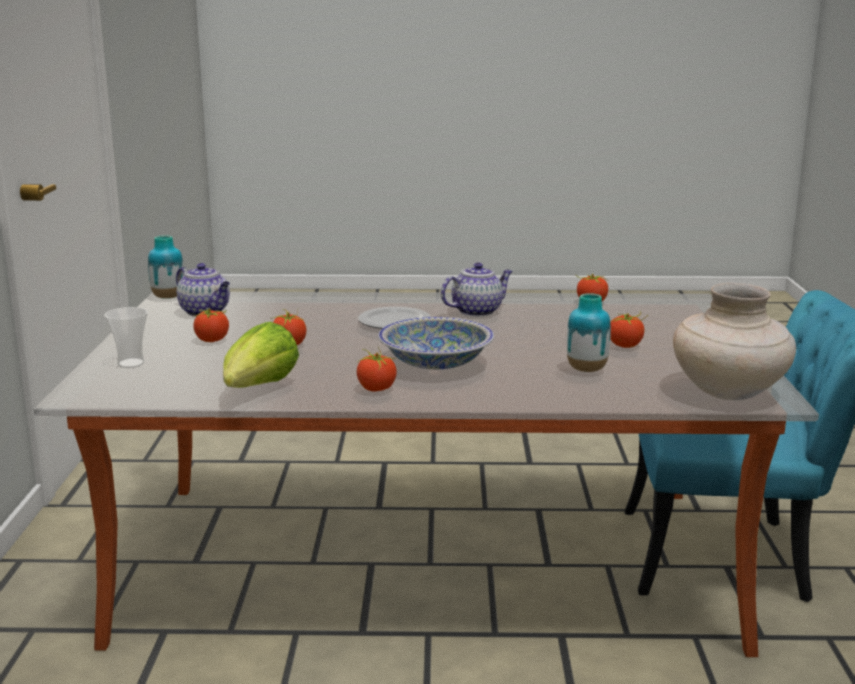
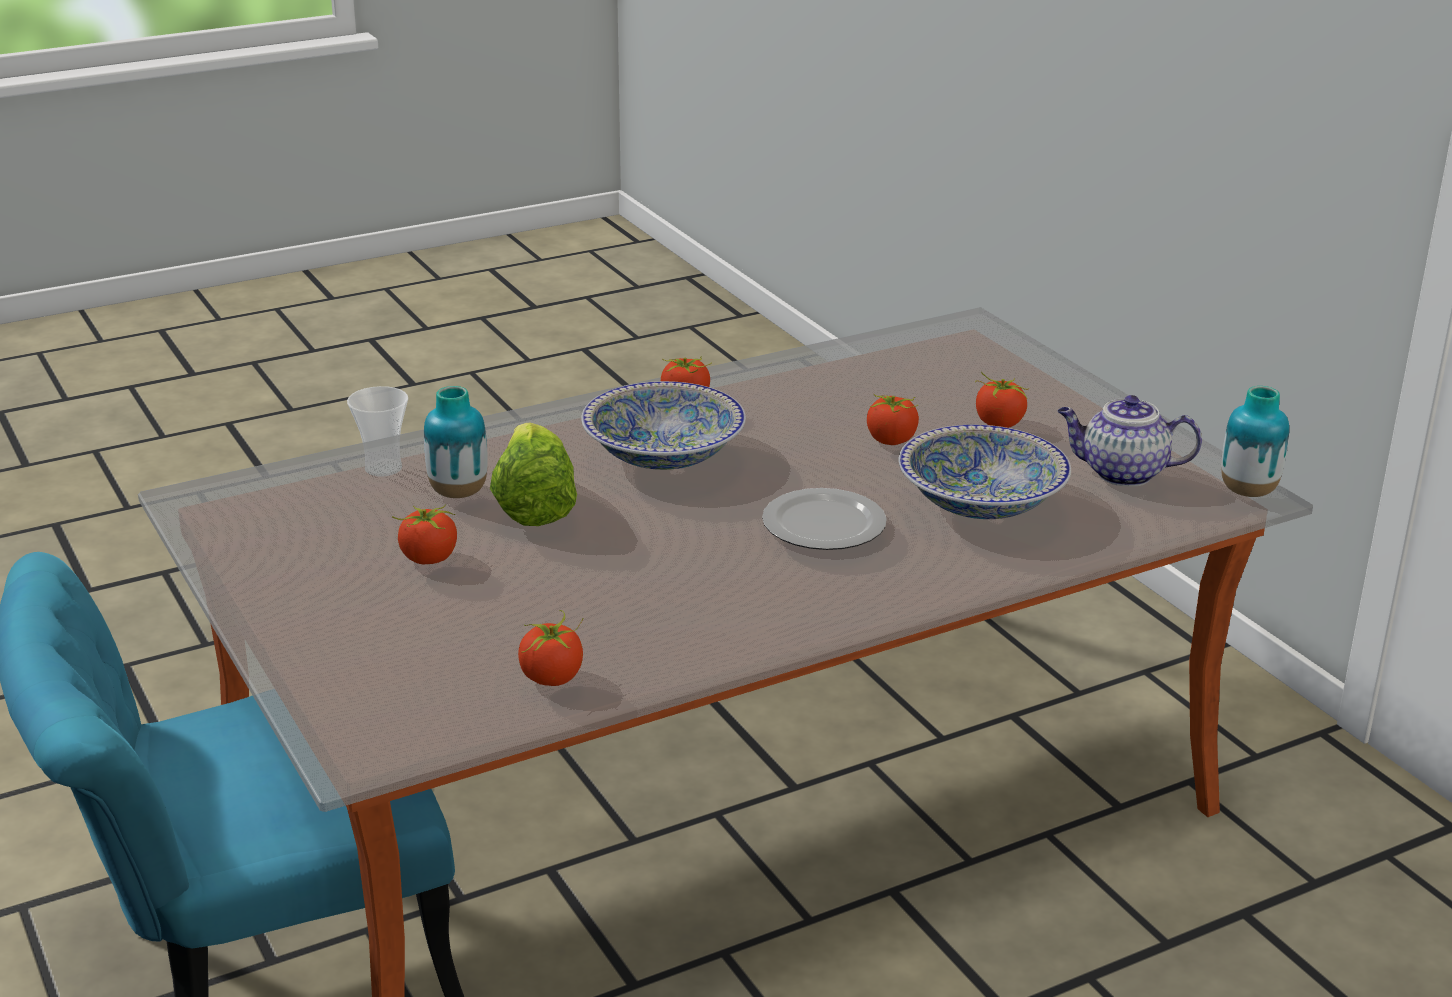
camera: 150 degrees right, 10 degrees up
cup [104,307,148,368] -> cup moved to [347,386,408,477]
lettuce [223,322,299,388] -> lettuce moved to [490,423,577,526]
teapot [441,263,513,317] -> none
beige vase [673,283,796,400] -> none
none -> bowl [899,425,1071,519]

